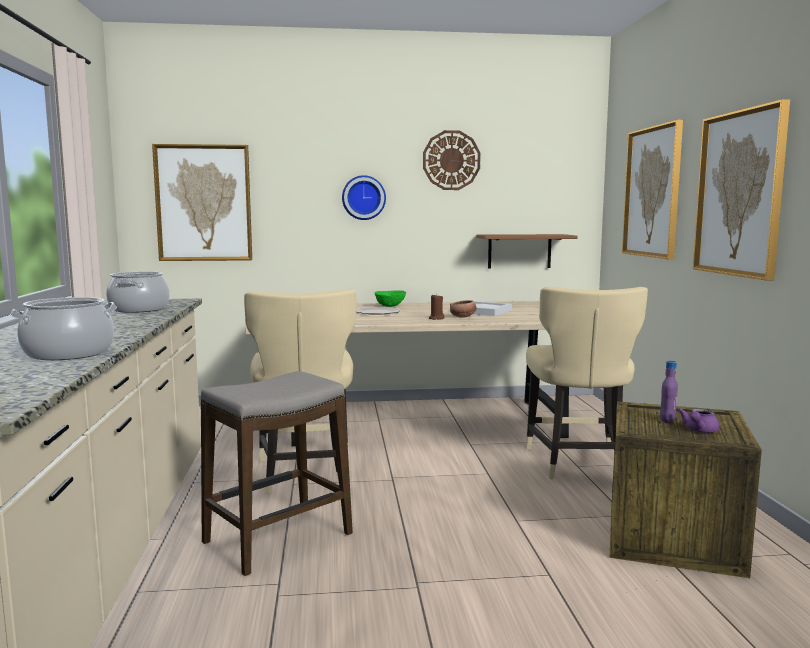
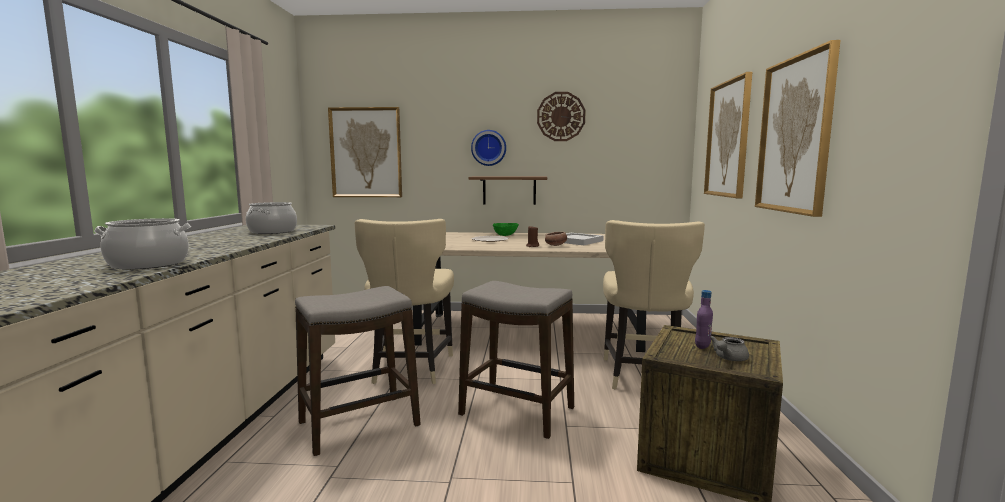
camera: 10 degrees right, 0 degrees up
brown shelf [476,234,578,269] -> brown shelf moved to [468,177,547,205]
purple teapot [678,408,720,433] -> grey teapot [710,336,749,361]
none -> stool [458,281,574,439]

